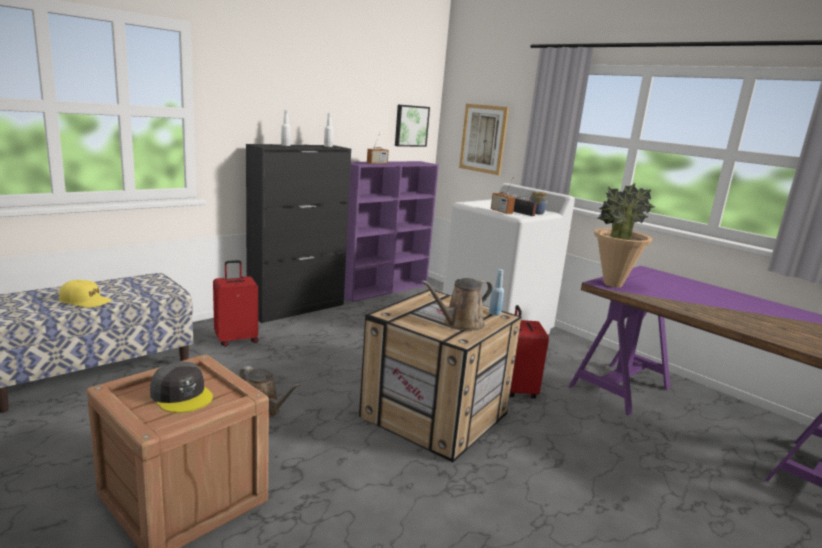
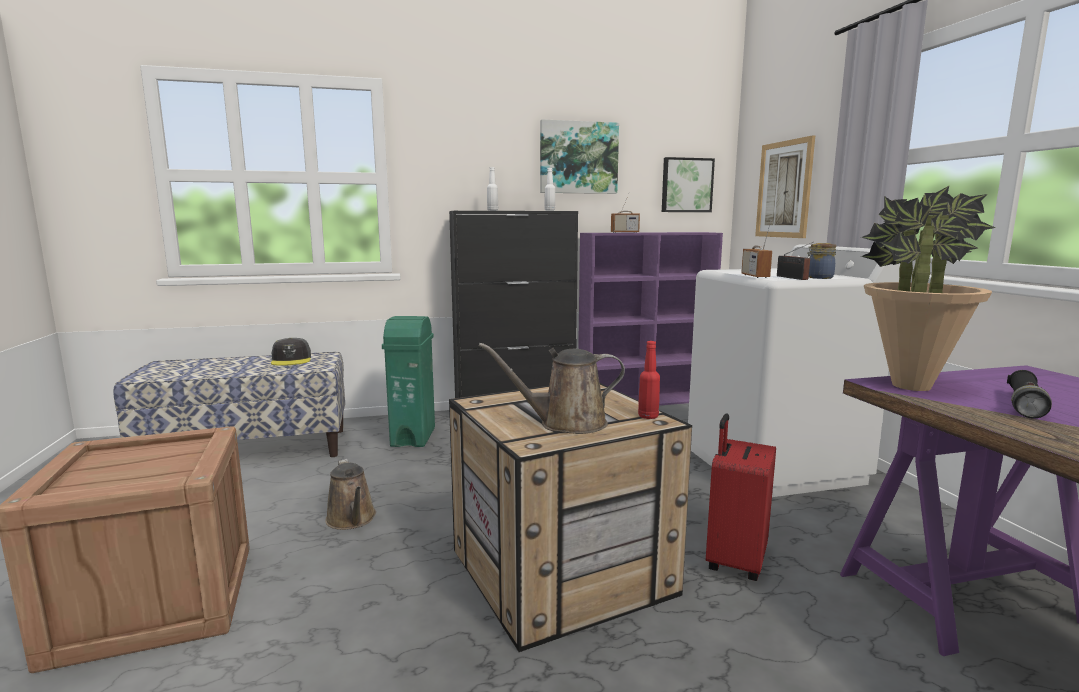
camera: 30 degrees right, 5 degrees down
yellow cap [59,280,112,308] -> none
grey cap [150,361,213,413] -> grey cap moved to [271,338,311,366]
red suitcase [213,260,258,347] -> green trash can [382,316,435,447]
blue bottle [489,269,504,315] -> red bottle [638,341,660,419]
none -> picture [540,119,619,194]
none -> black flashlight [1007,370,1052,419]

